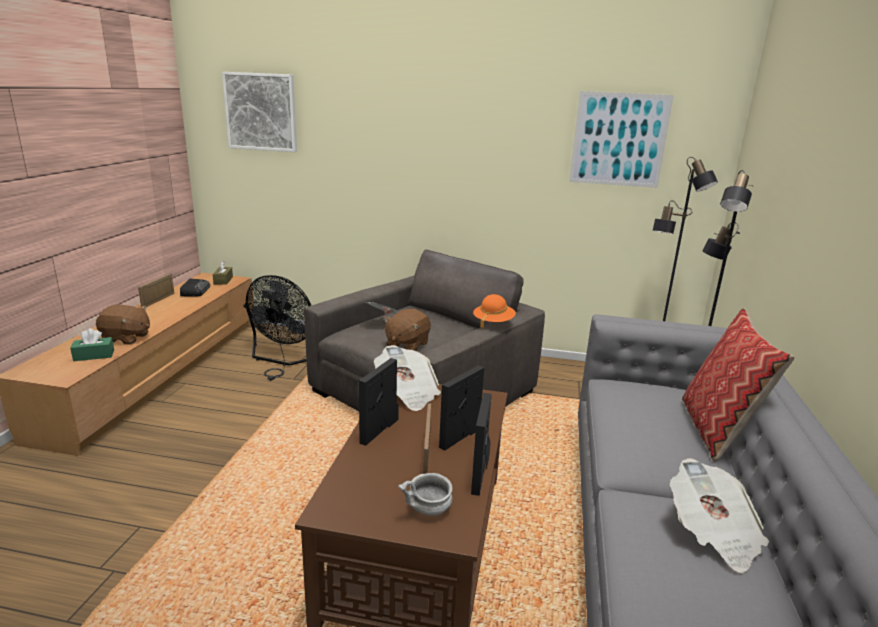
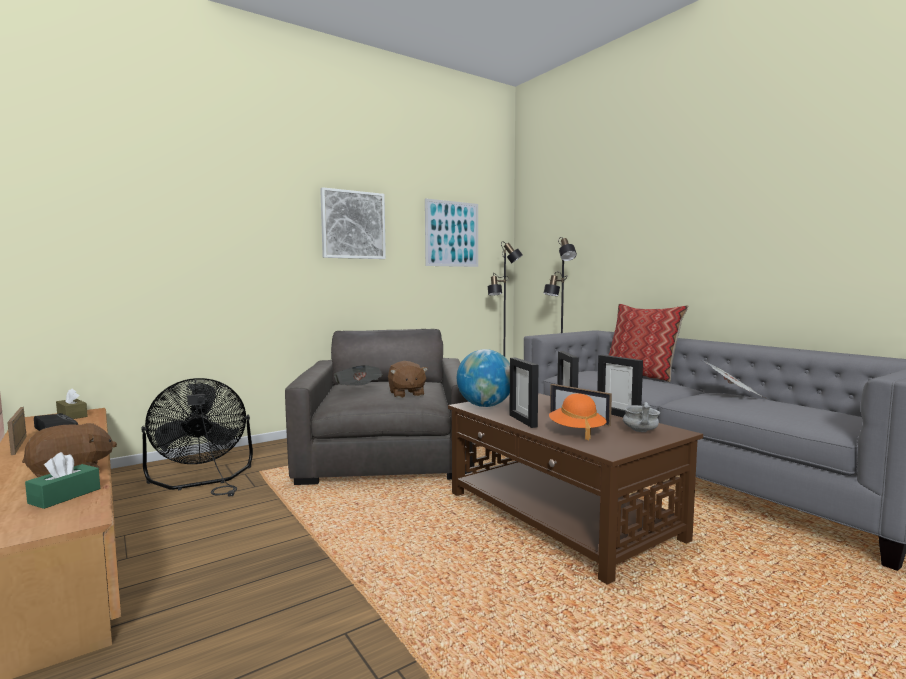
camera: 45 degrees left, 15 degrees down
picture [222,72,297,152] -> picture moved to [320,187,386,259]
newspaper [374,345,441,411] -> globe [457,349,510,407]
orange hat [473,294,516,328] -> orange hat moved to [549,393,607,440]

